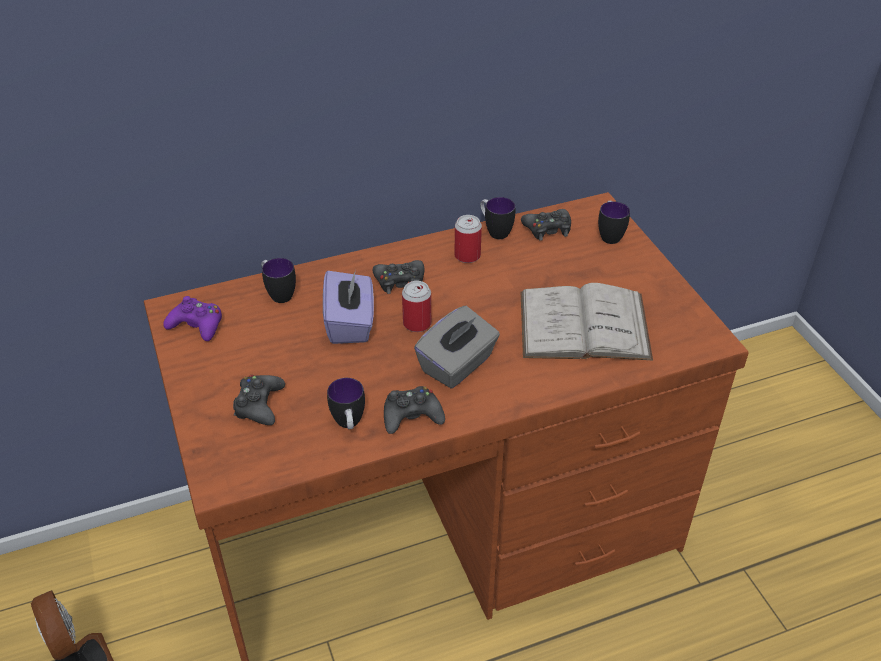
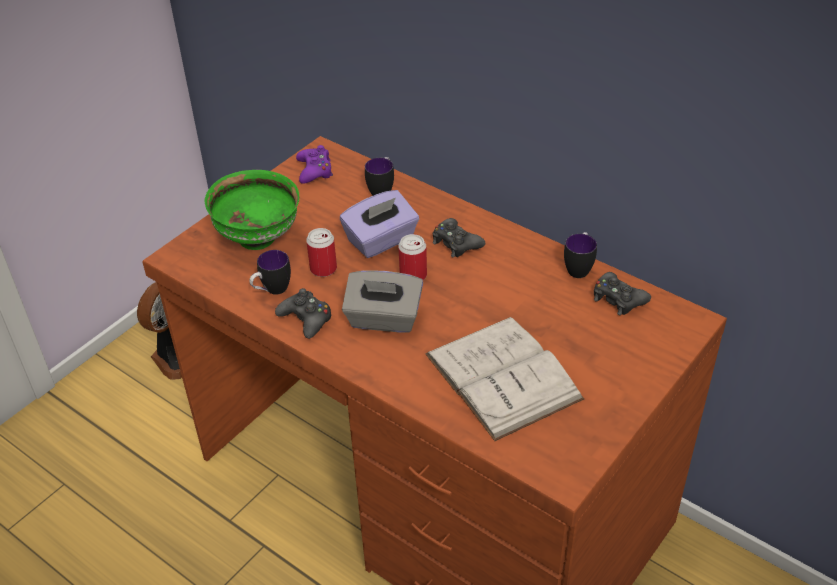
camera: 60 degrees right, 0 degrees up
black game controller [233,375,285,425] -> green bowl [205,170,299,250]
can [454,215,482,263] -> can moved to [306,228,337,277]
mug [598,201,630,244] -> none

